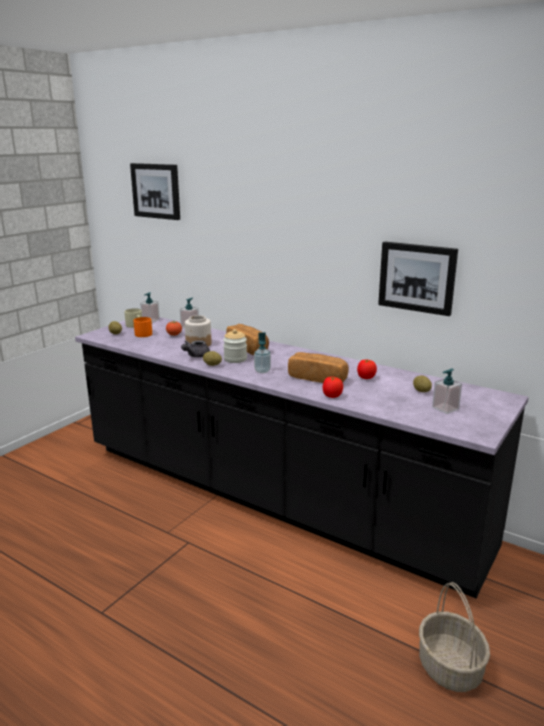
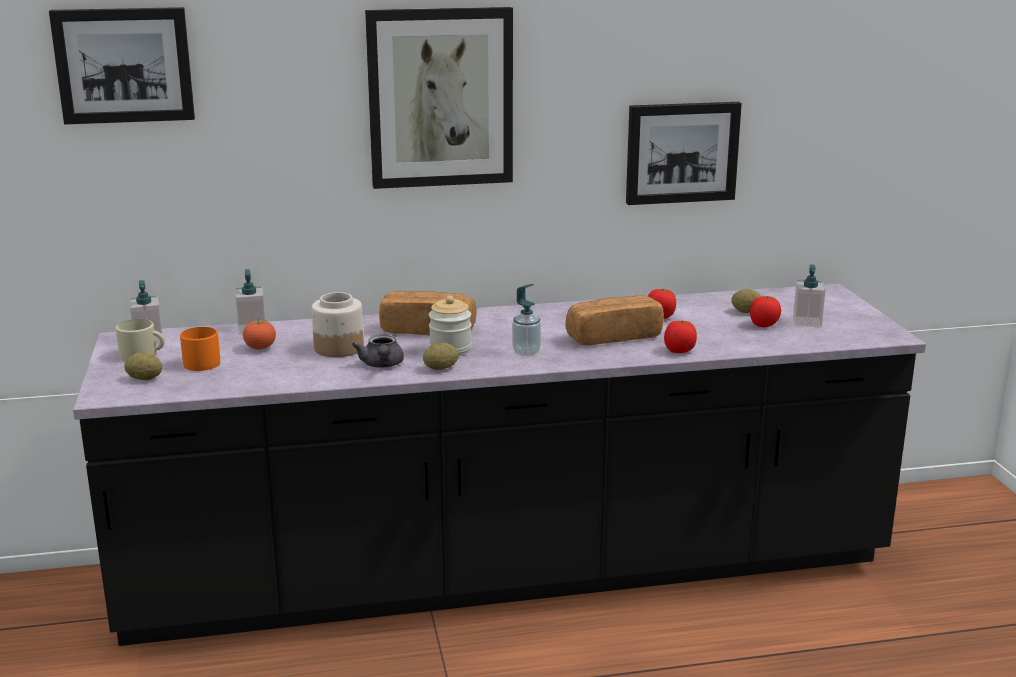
camera: 45 degrees left, 0 degrees up
basket [419,582,490,692] -> none
none -> picture [365,7,513,189]
none -> tomato [750,296,781,327]

